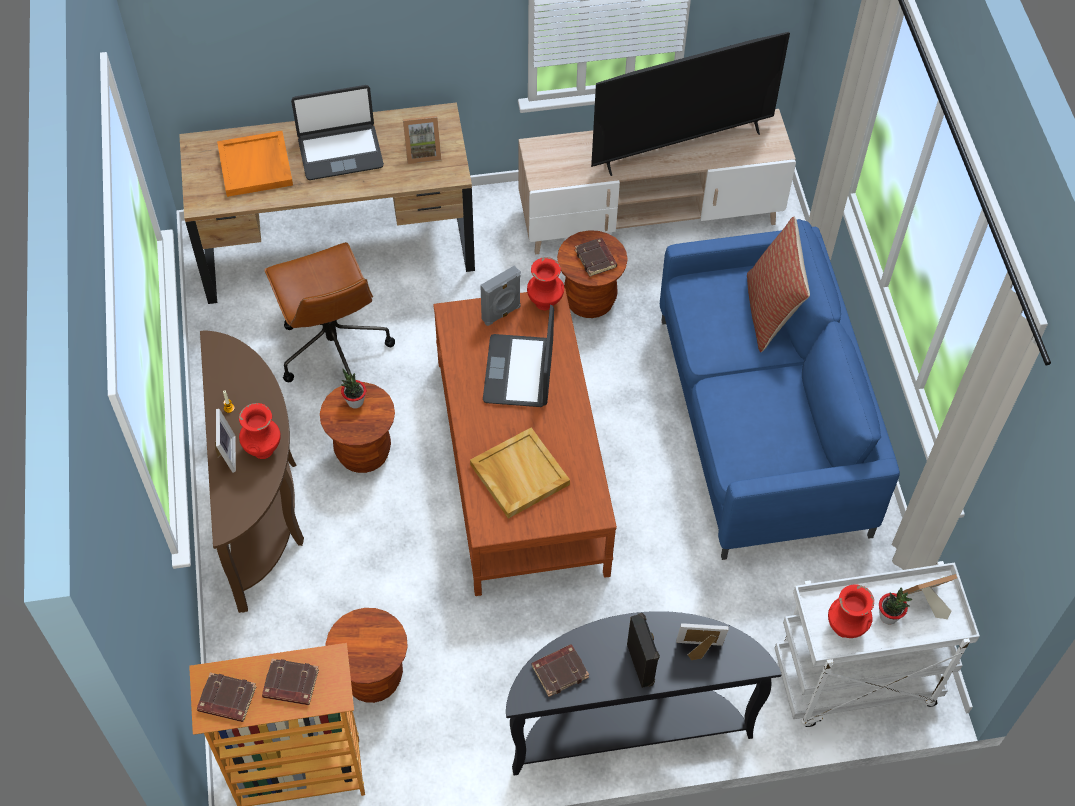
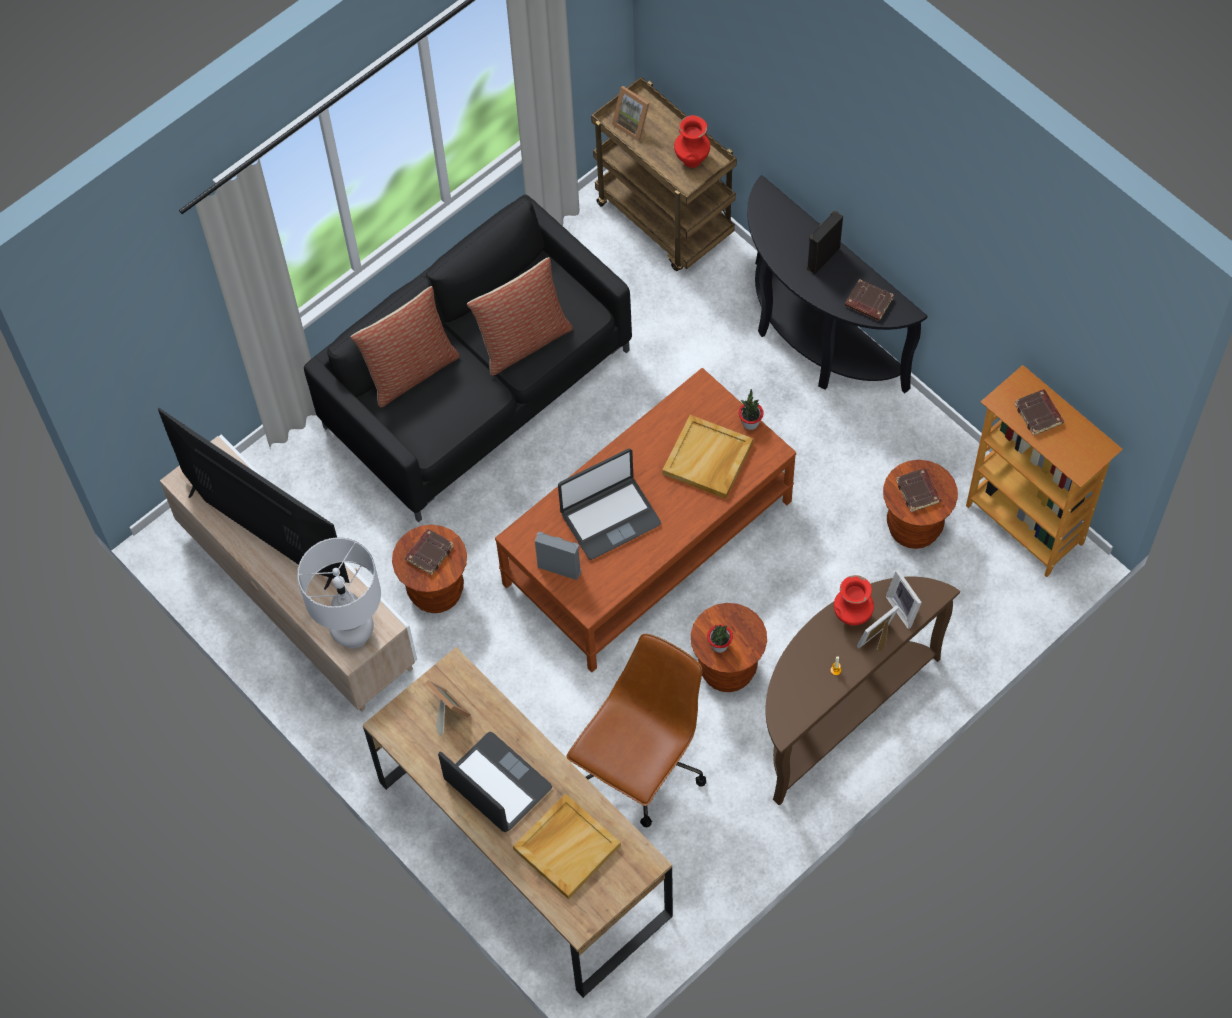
camera: 120 degrees left, 5 degrees up
brown book [197,672,257,722] -> brown book moved to [896,468,941,512]
orange tray [217,131,293,197] -> beige tray [513,794,621,899]
red vase [527,257,564,310] -> none
blue sofa [660,219,900,560] -> black sofa [304,195,632,522]
picture frame [676,623,729,660] -> picture frame moved to [886,569,922,629]
white cart [774,561,980,727] -> brown cart [591,77,737,271]
potted plant [879,587,912,624] -> potted plant moved to [738,389,764,430]
none -> white table lamp [297,537,381,648]
none -> pillow [467,257,573,376]

